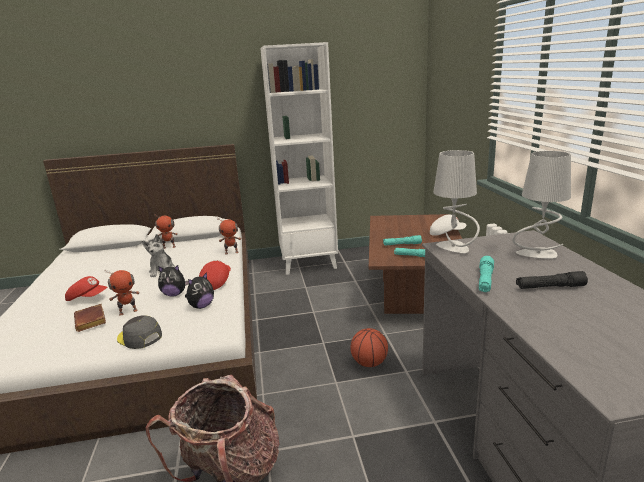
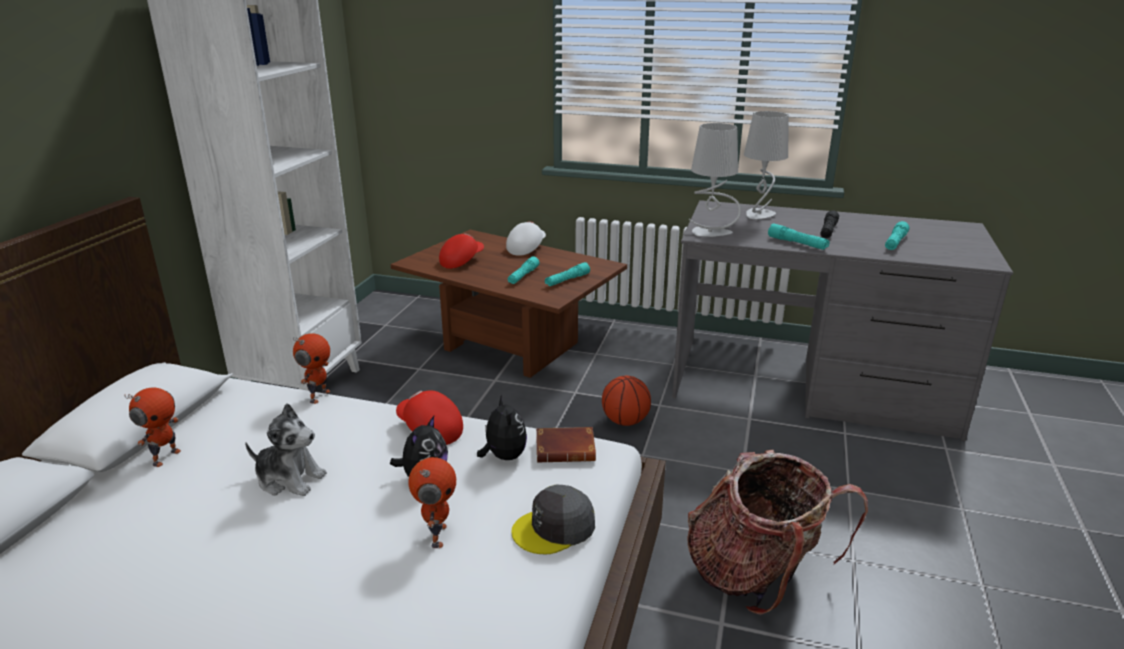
camera: 65 degrees left, 5 degrees up
red cap [65,276,107,301] -> red cap moved to [439,233,484,269]
brown book [74,304,106,332] -> brown book moved to [536,427,596,463]
none -> turquoise flashlight [885,221,910,250]

